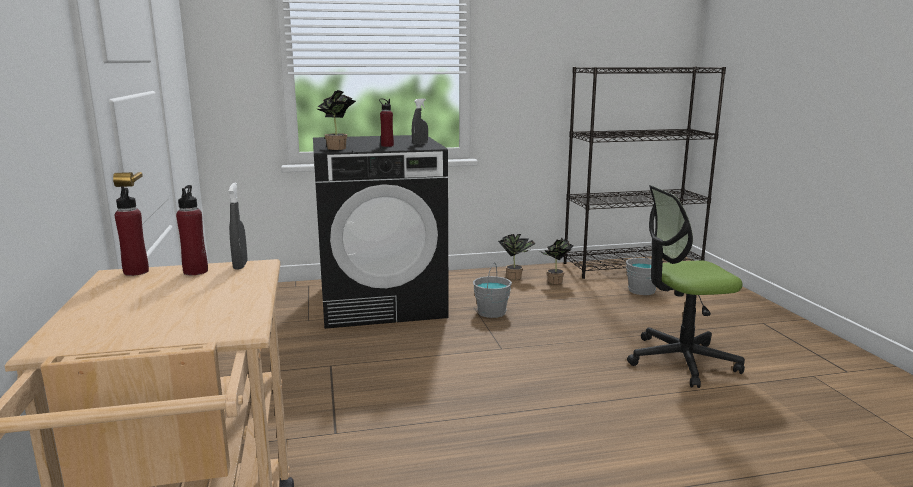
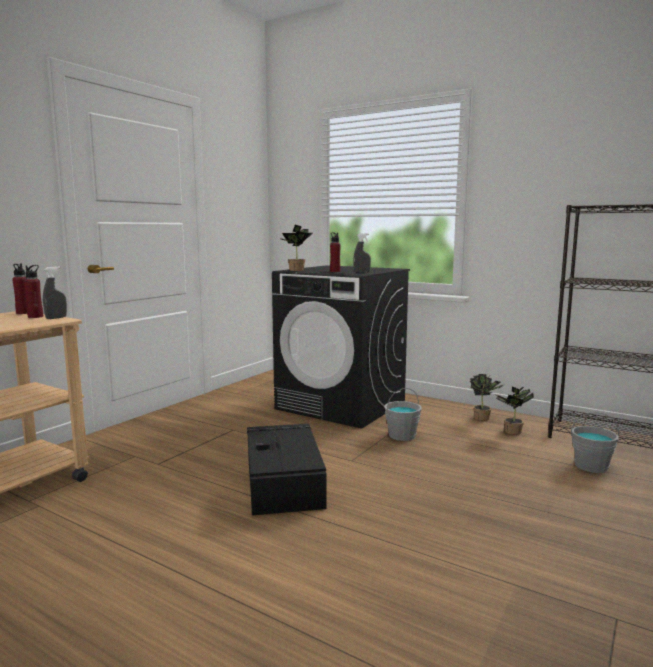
camera: 45 degrees right, 5 degrees down
office chair [627,185,745,388] -> none
none -> black storage box [247,424,327,515]

